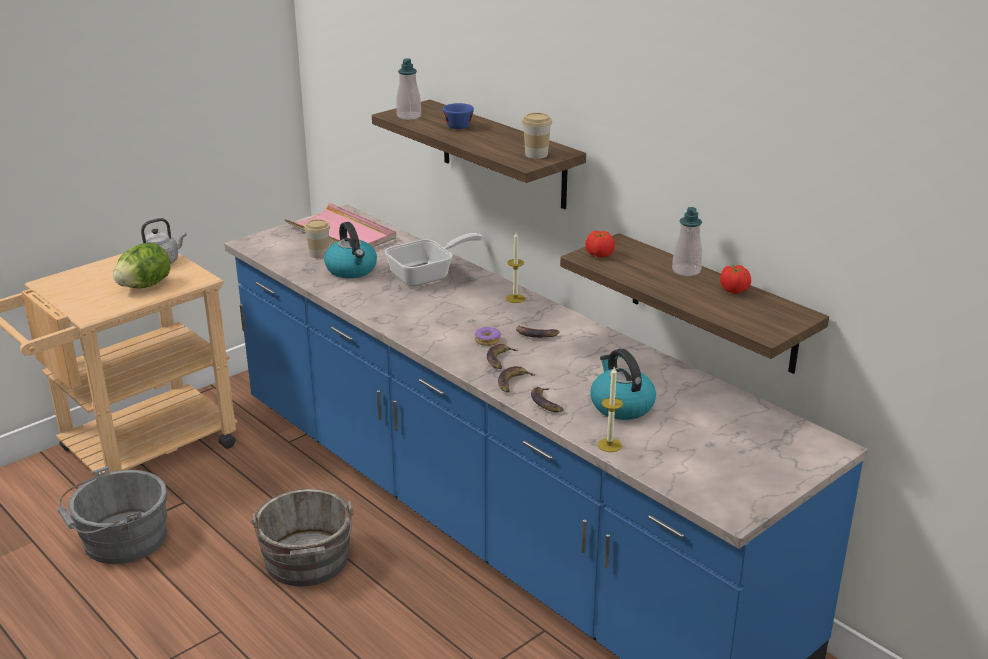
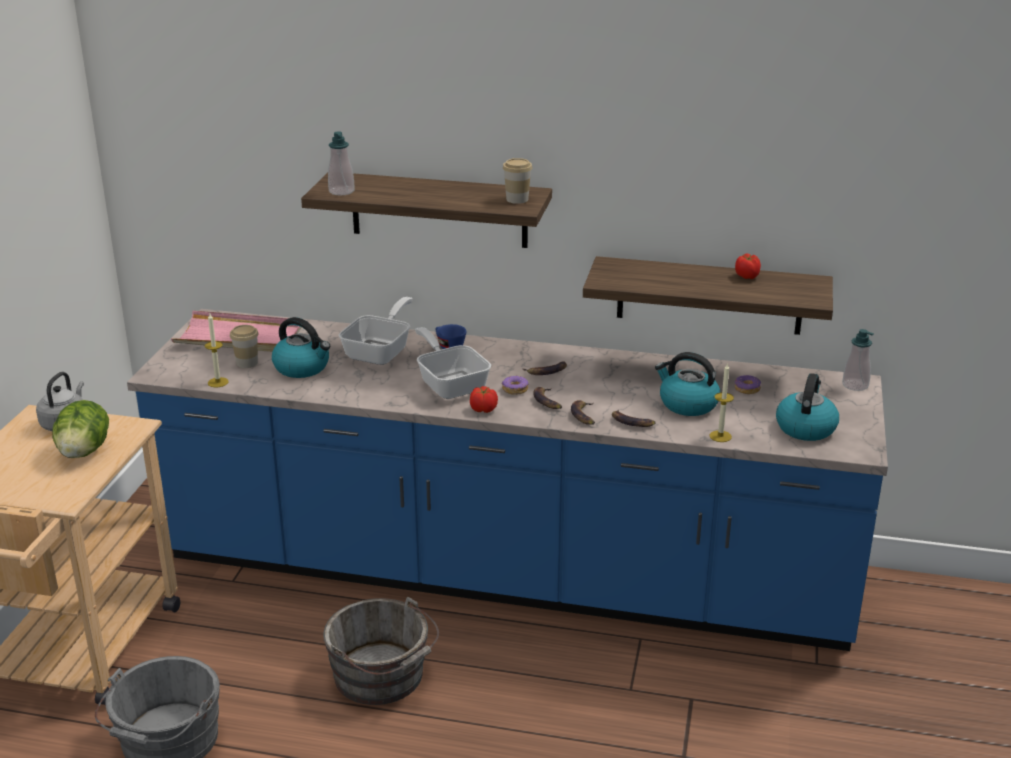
camera: 35 degrees left, 0 degrees up
blue cup [443,103,474,129] -> blue cup moved to [435,324,466,349]
candle [506,232,525,303] -> candle moved to [205,314,229,387]
tomato [585,230,615,258] -> tomato moved to [470,386,498,413]
soap dispenser [672,207,702,276] -> soap dispenser moved to [842,329,874,391]
none -> frying pan [415,327,491,399]
none -> donut [735,375,761,394]
none -> kettle [776,373,839,441]

